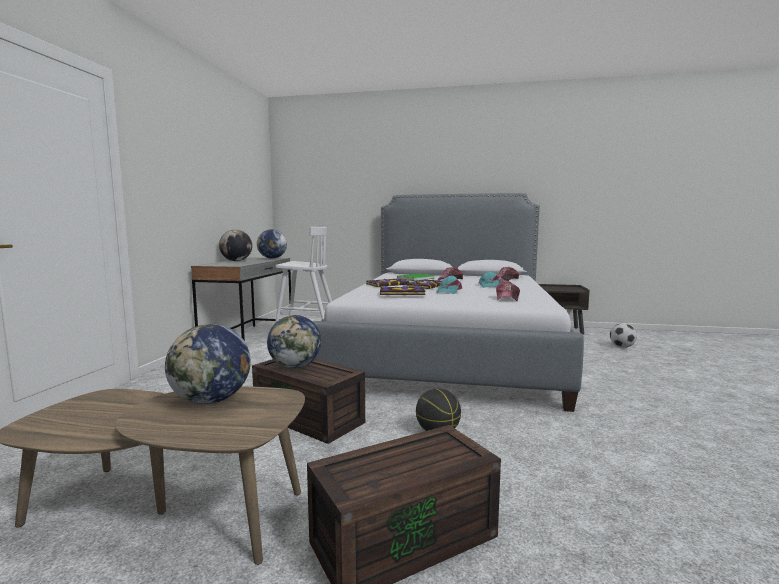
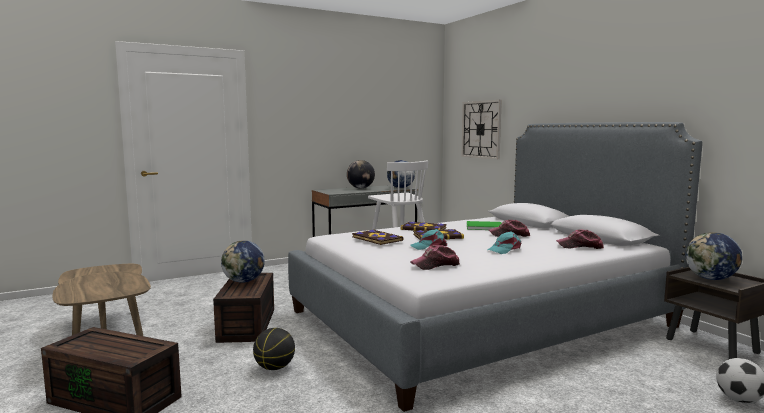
camera: 50 degrees right, 0 degrees up
globe [165,324,251,404] -> globe moved to [685,232,743,280]
none -> wall clock [461,100,502,159]

